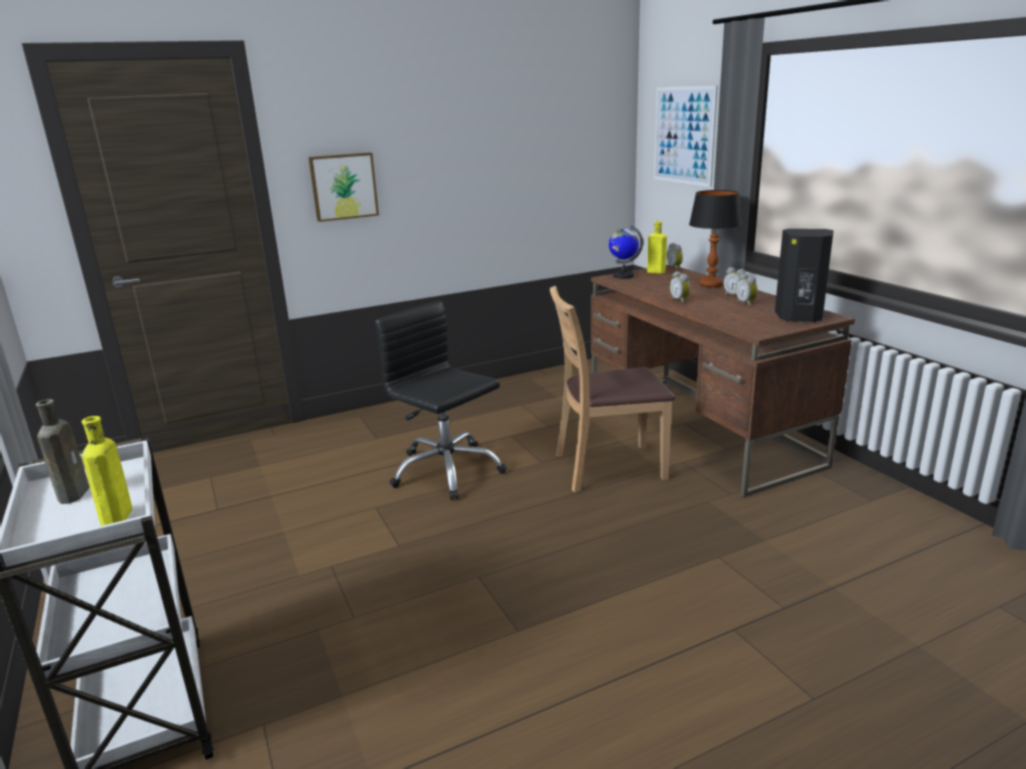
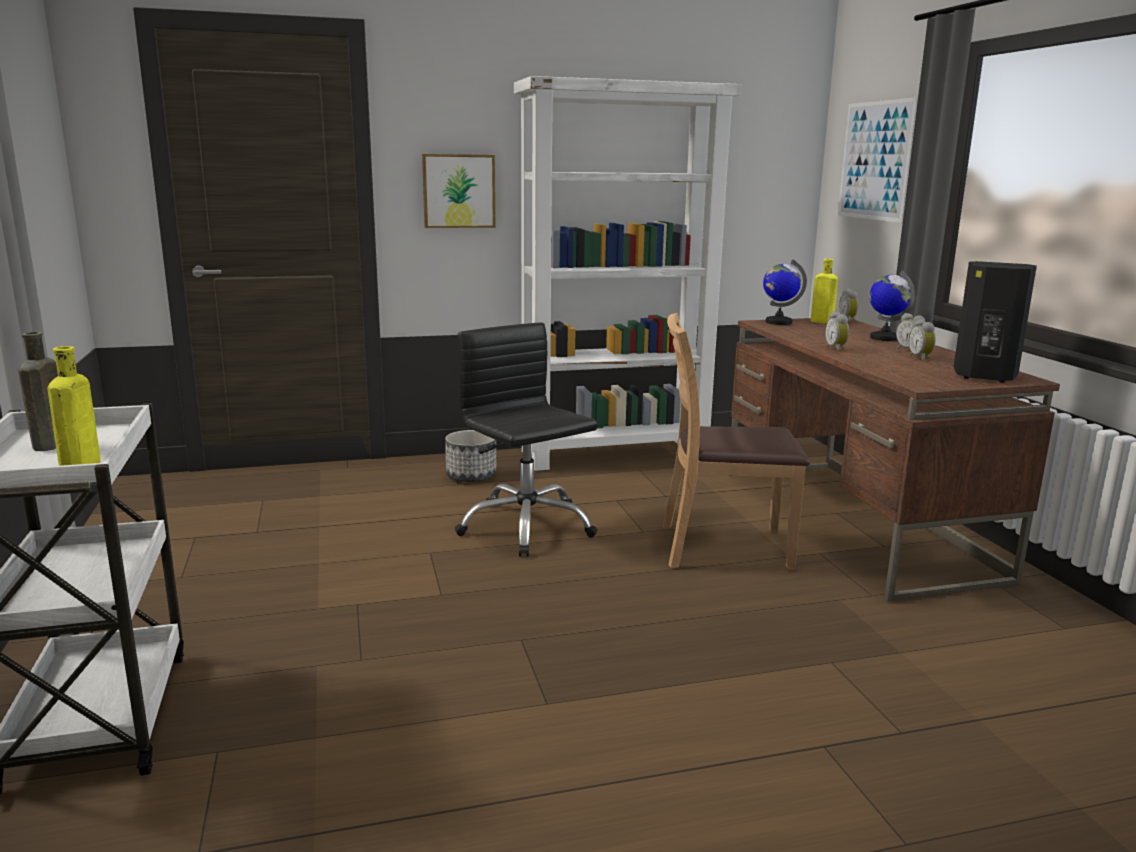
camera: 10 degrees right, 5 degrees down
table lamp [689,190,742,287] -> globe [869,271,915,341]
none -> planter [445,430,496,482]
none -> white bookcase [514,76,741,471]

